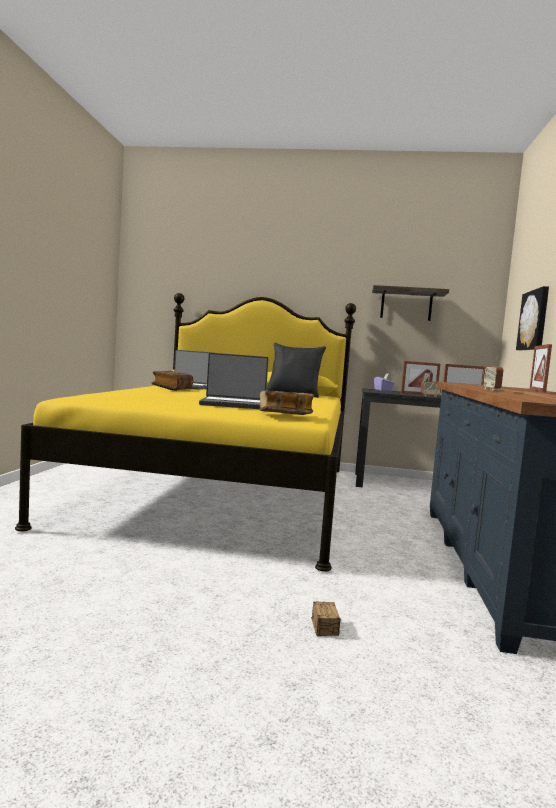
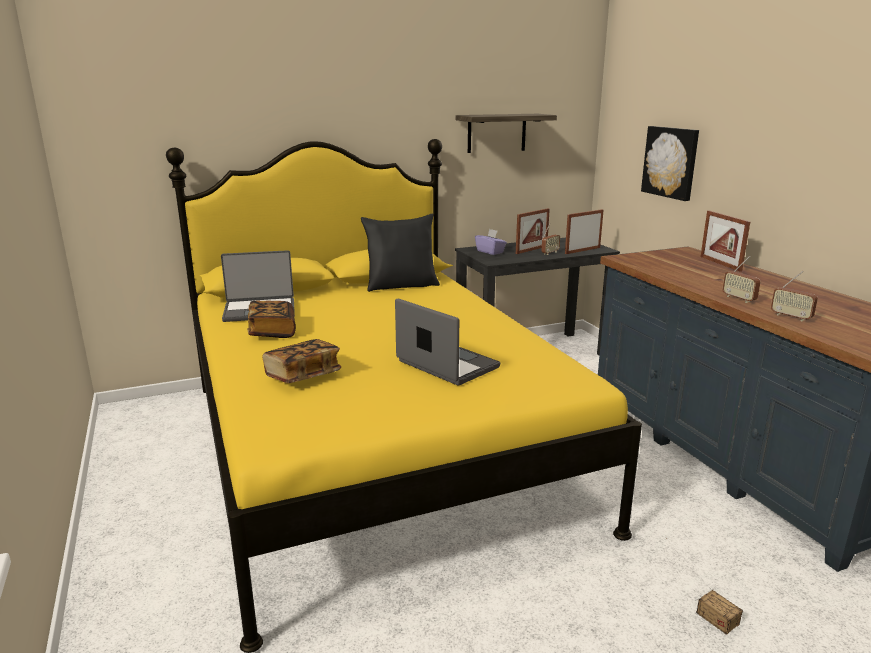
camera: 30 degrees left, 15 degrees up
laptop [199,353,268,409] -> laptop turned 105 degrees counterclockwise [395,298,500,386]
book [260,391,315,415] -> book moved to [262,339,341,383]
none -> radio [771,271,818,321]

